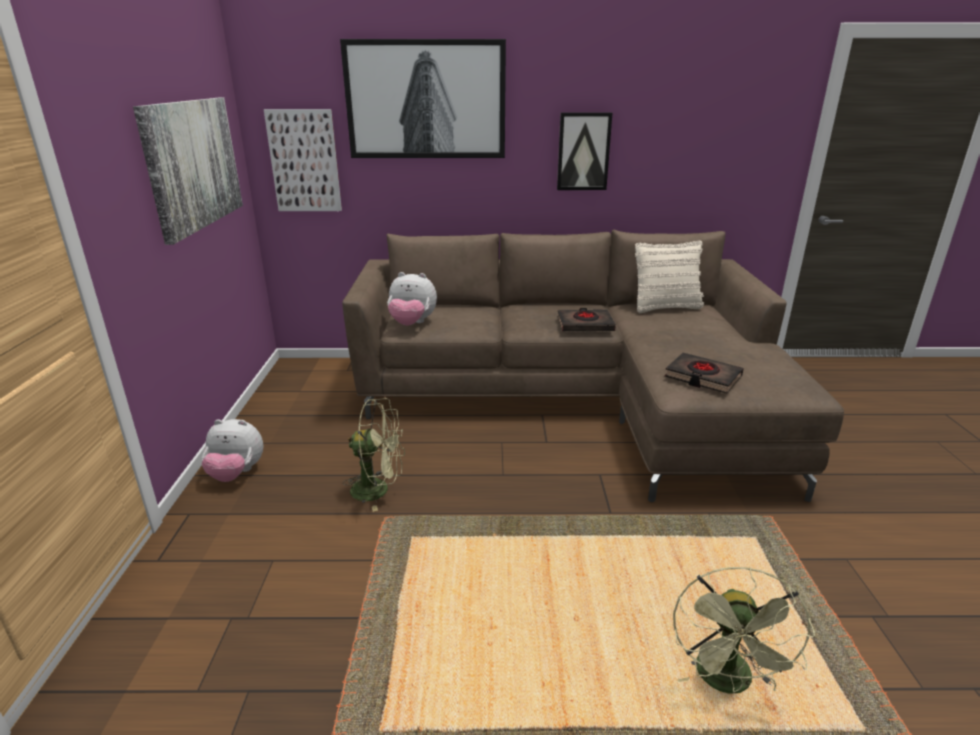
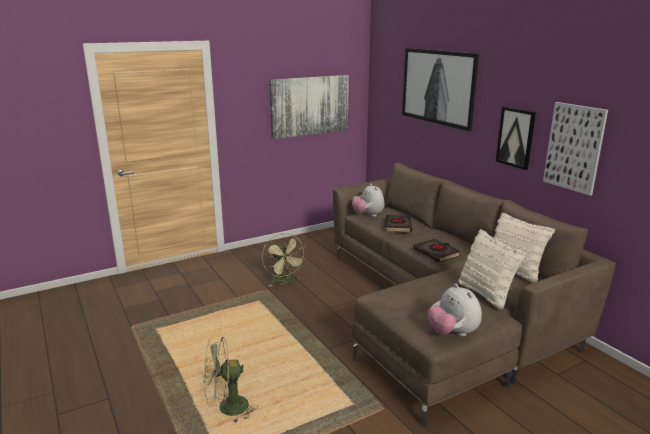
camera: 60 degrees right, 5 degrees down
plush toy [202,419,263,482] -> plush toy moved to [428,283,482,336]
picture [264,109,342,211] -> picture moved to [543,102,608,196]
black book [665,353,744,394] -> black book moved to [385,215,412,232]
none -> beige pillow [458,229,527,310]

